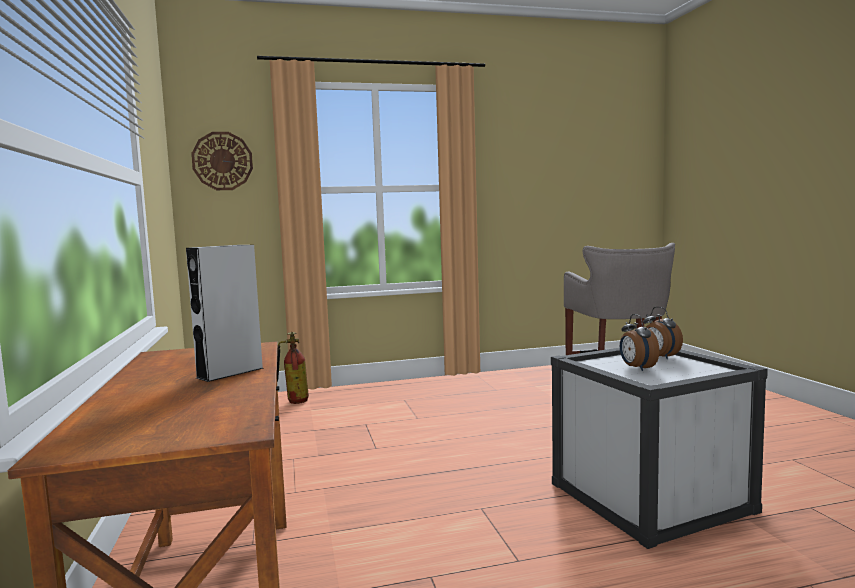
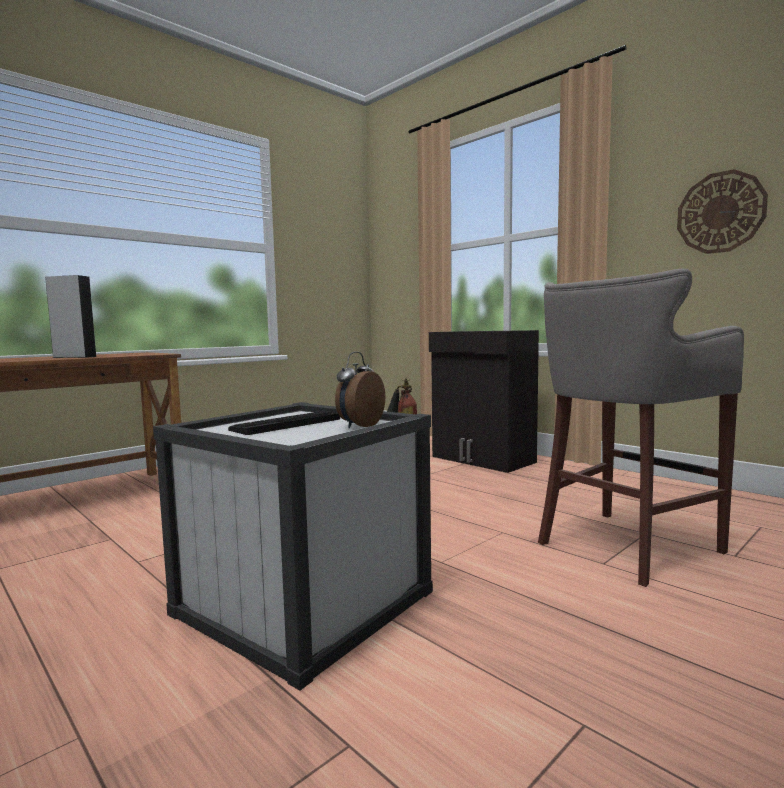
camera: 60 degrees right, 0 degrees up
wall clock [191,132,253,190] -> wall clock moved to [677,169,768,254]
alarm clock [620,314,660,371] -> keyboard [228,412,340,435]
none -> black cabinet [429,330,539,473]

